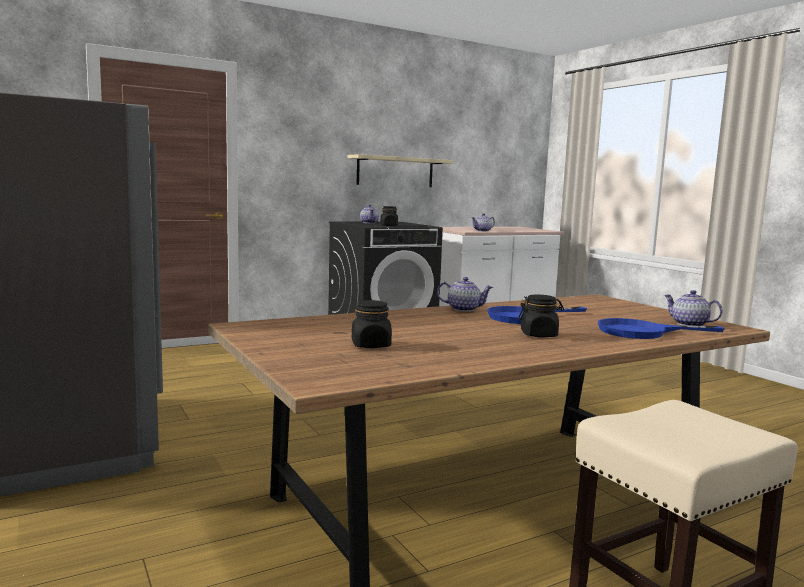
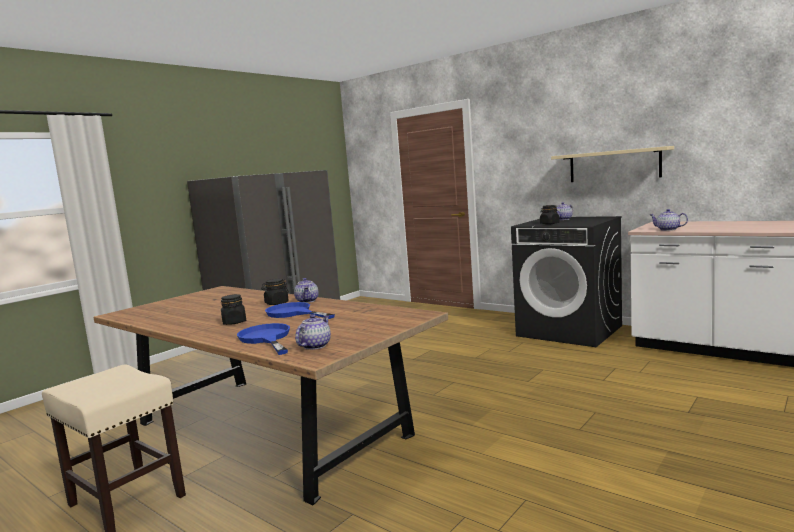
camera: 70 degrees right, 0 degrees up
black jar [352,300,392,348] -> black jar moved to [261,279,289,305]

